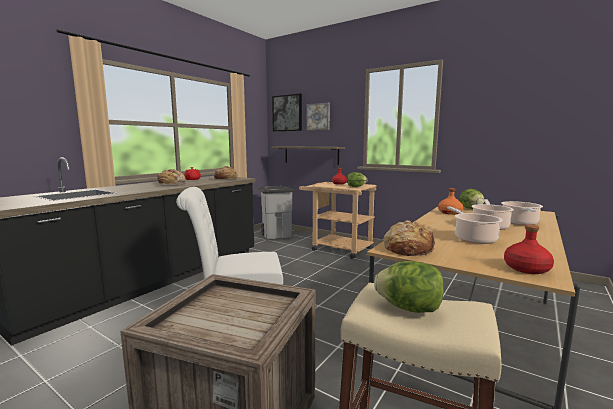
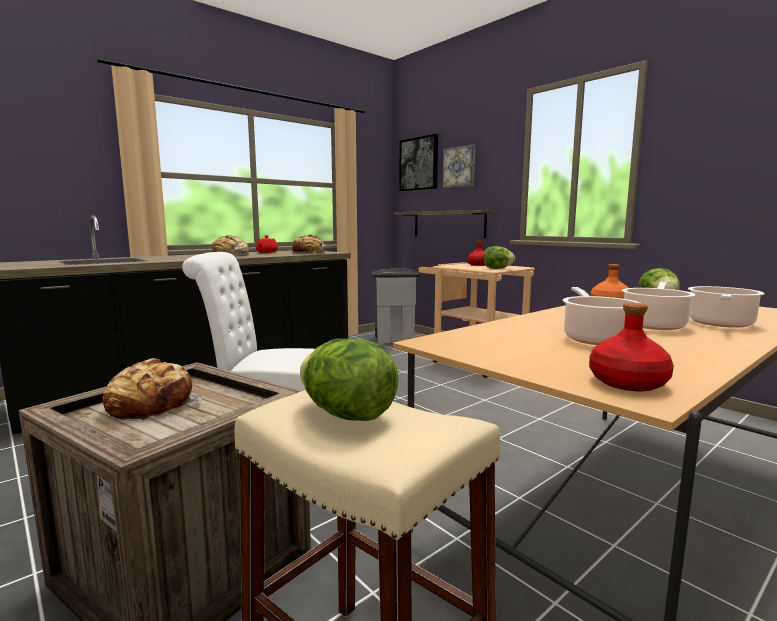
camera: 15 degrees right, 0 degrees up
bread [383,220,436,256] -> bread moved to [103,358,202,420]

